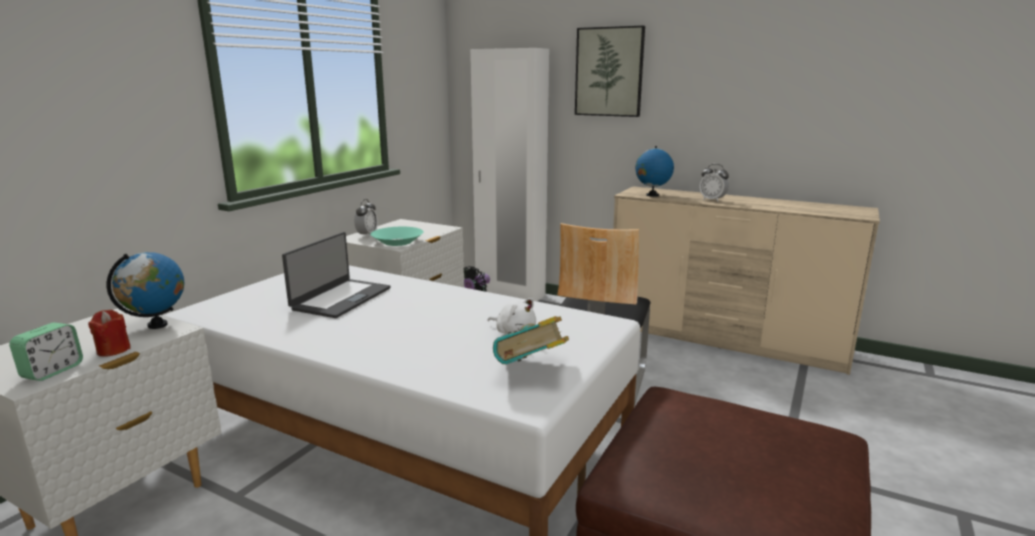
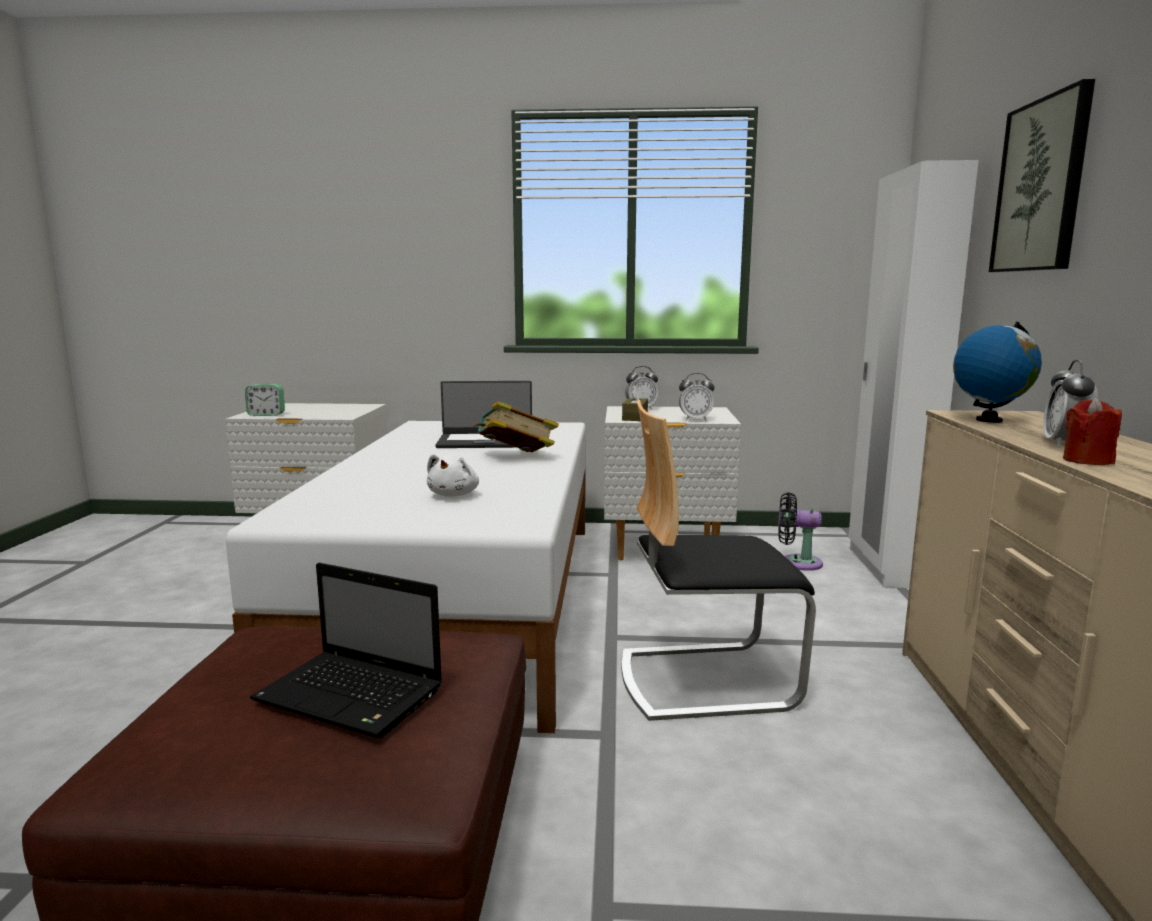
camera: 65 degrees right, 5 degrees down
red candle [88,310,131,356] -> red candle moved to [1063,397,1122,465]
globe [107,252,184,329] -> none
turquoise bowl [370,227,424,246] -> brown tissue box [622,385,648,421]
book [493,316,569,364] -> book moved to [473,401,559,452]
none -> laptop [250,563,442,738]
none -> alarm clock [679,373,715,421]

